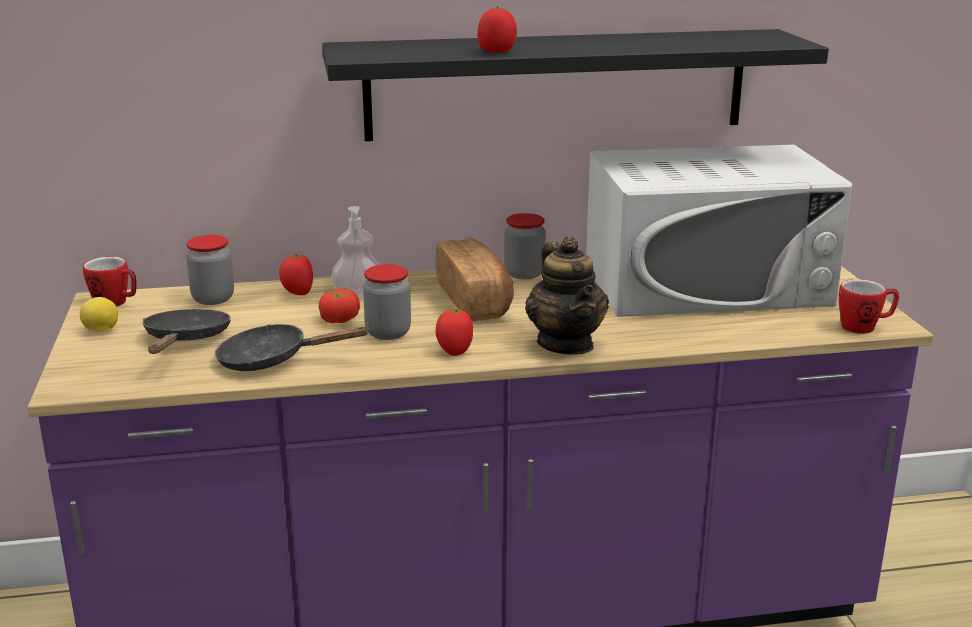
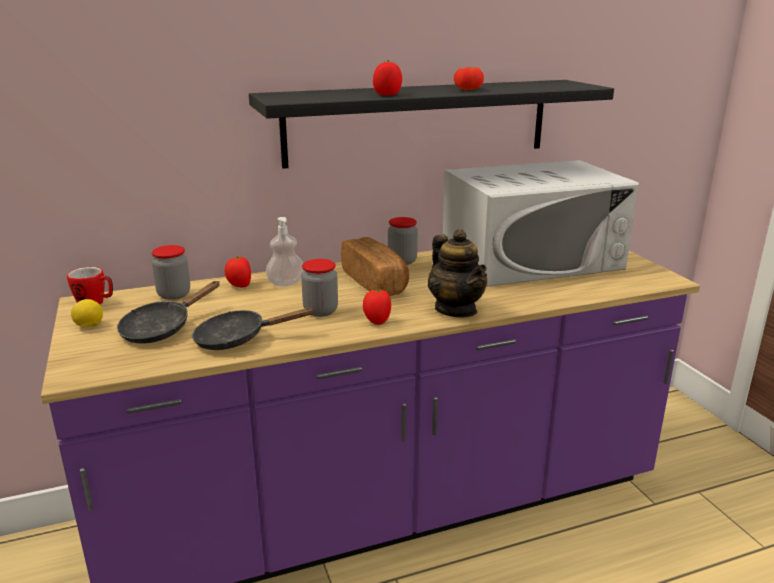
camera: 10 degrees left, 0 degrees up
black frying pan [142,309,231,354] -> black frying pan turned 135 degrees counterclockwise [117,281,220,344]
tomato [319,288,360,323] -> tomato moved to [454,67,484,90]
mug [839,279,899,334] -> none

